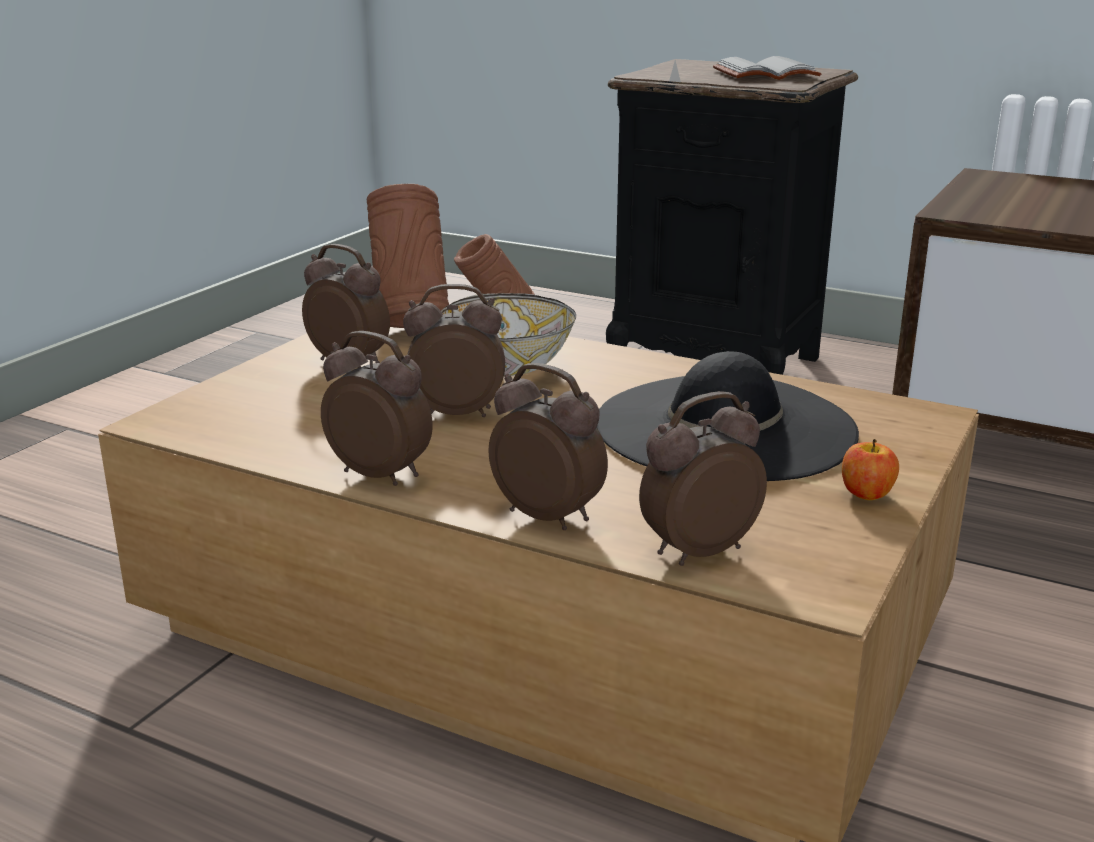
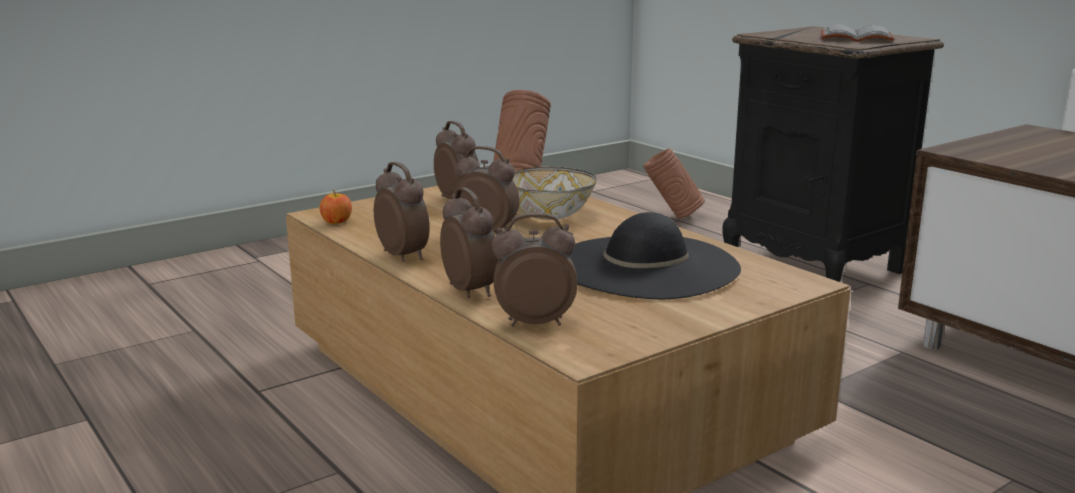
camera: 25 degrees right, 5 degrees down
apple [842,439,899,500] -> apple moved to [320,190,352,224]

